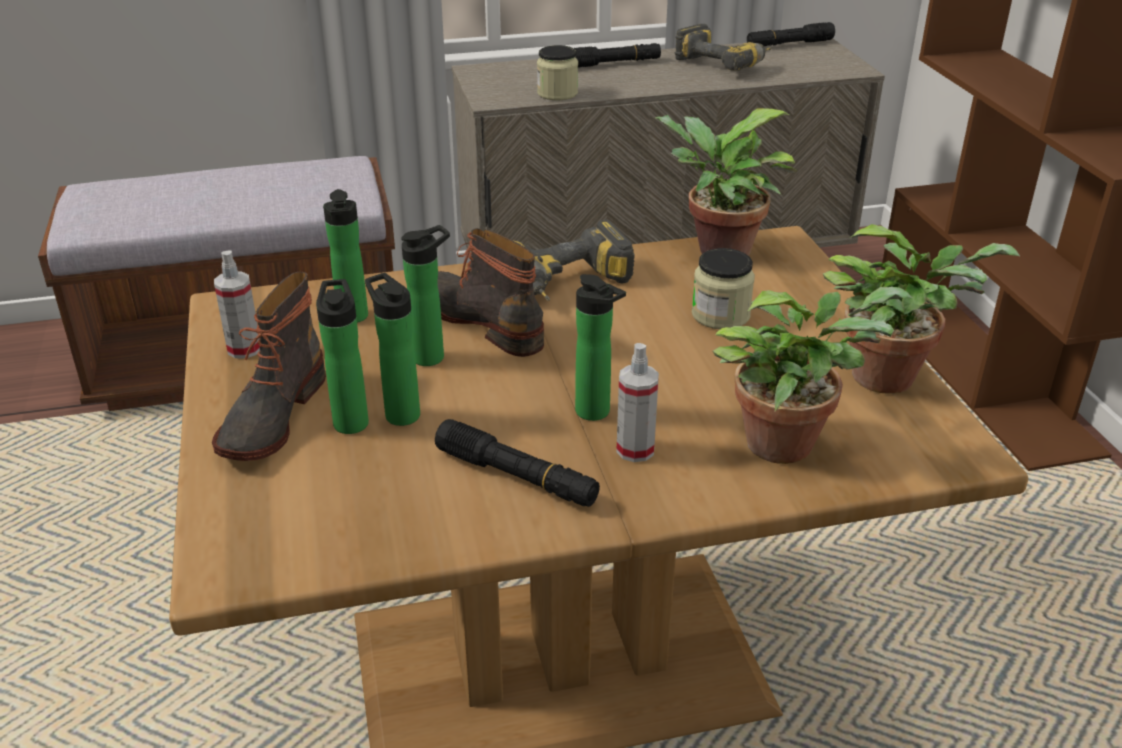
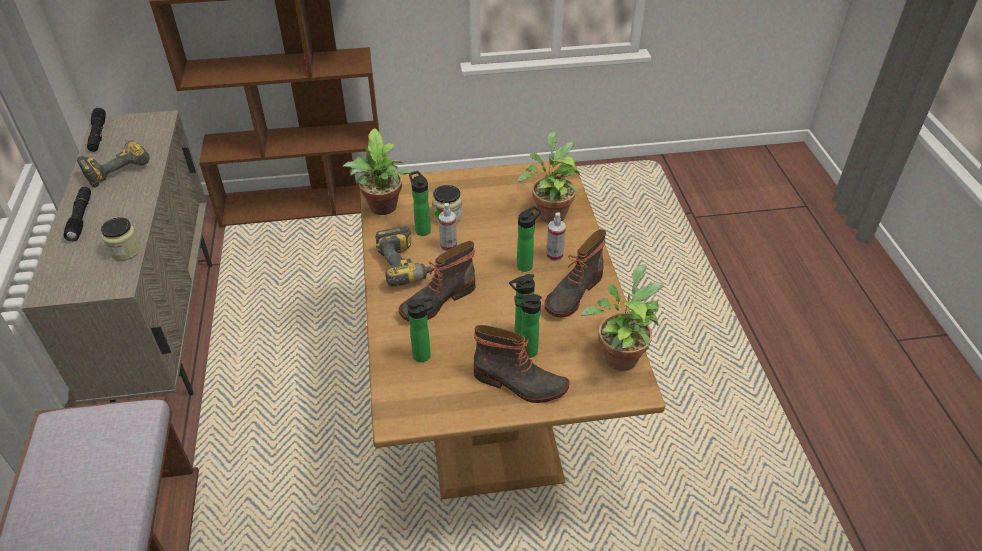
camera: 85 degrees left, 10 degrees up
spray bottle [214,250,260,359] -> spray bottle moved to [439,203,457,251]
bottle [401,225,450,366] -> bottle moved to [409,171,431,236]
black flashlight [435,419,600,507] -> boot [544,229,606,318]
potted plant [823,224,1020,394] -> potted plant moved to [581,264,664,371]

